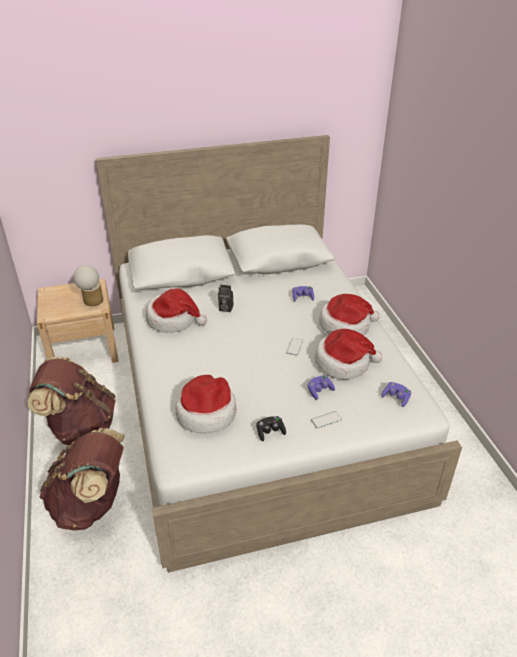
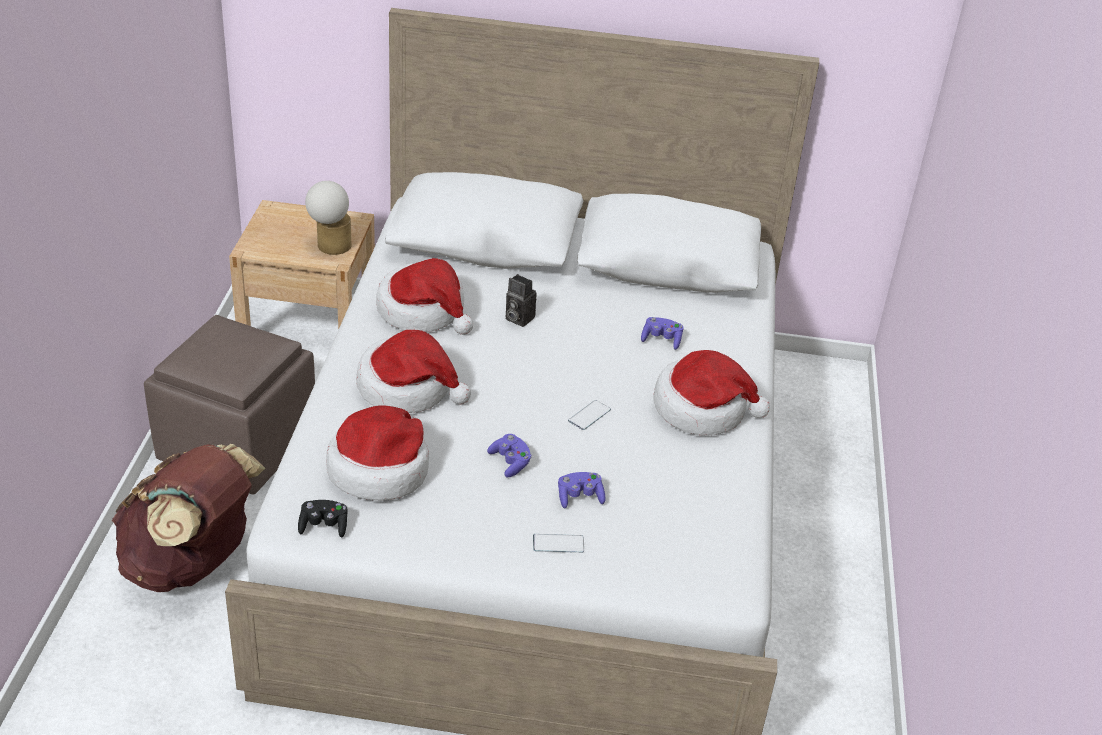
camera: 20 degrees right, 0 degrees up
brown backpack [28,357,116,445] -> brown ottoman [144,315,315,495]
black game controller [256,416,286,441] -> black game controller moved to [298,500,348,538]
hat [315,329,382,380] -> hat moved to [356,330,471,413]
purple game controller [381,382,411,407] -> purple game controller moved to [487,434,532,477]

